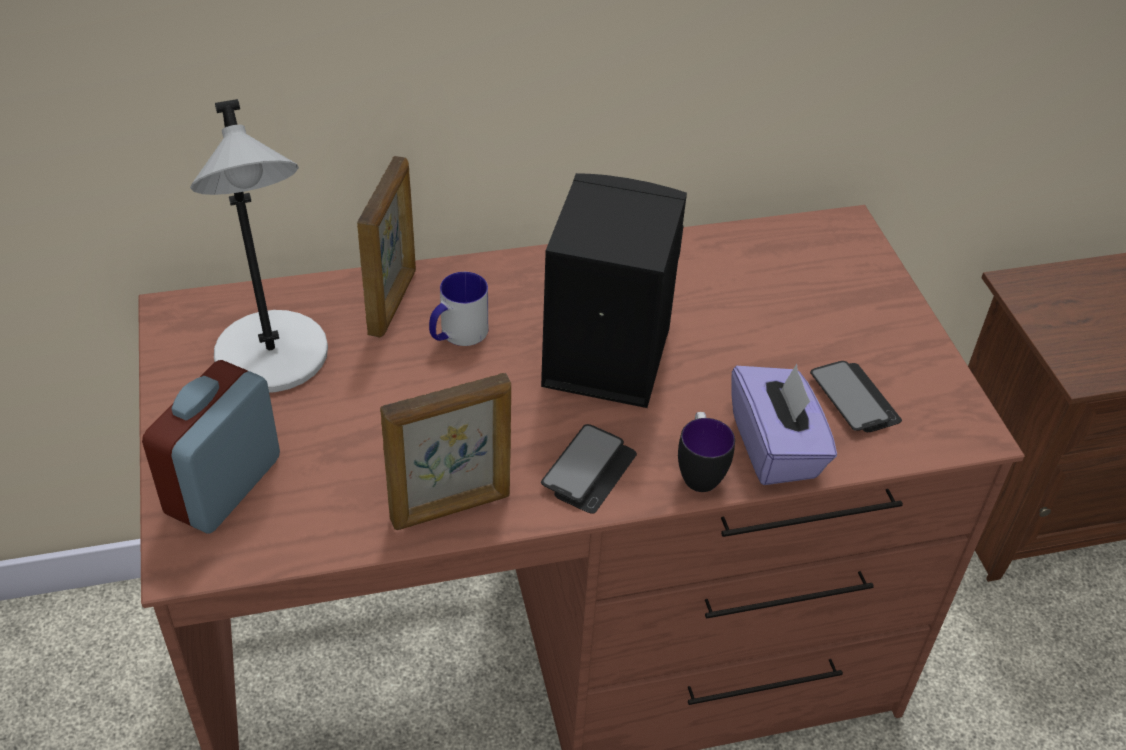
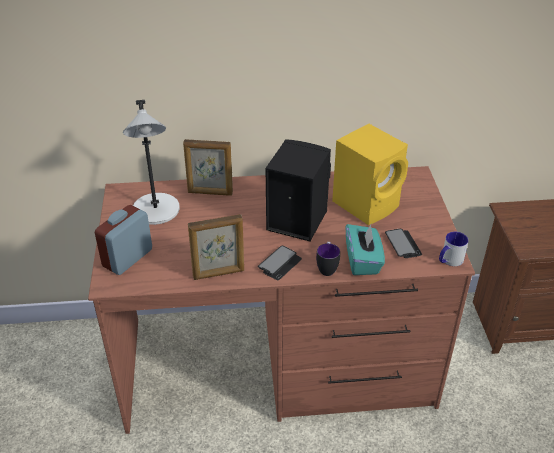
camera: 10 degrees right, 5 degrees down
picture frame [357,156,416,338] -> picture frame turned 75 degrees clockwise [183,139,233,196]
mug [429,272,488,346] -> mug moved to [439,232,469,266]
purple tissue box [731,364,837,485] -> turquoise tissue box [346,224,385,275]
none -> yellow speaker [332,124,408,225]

